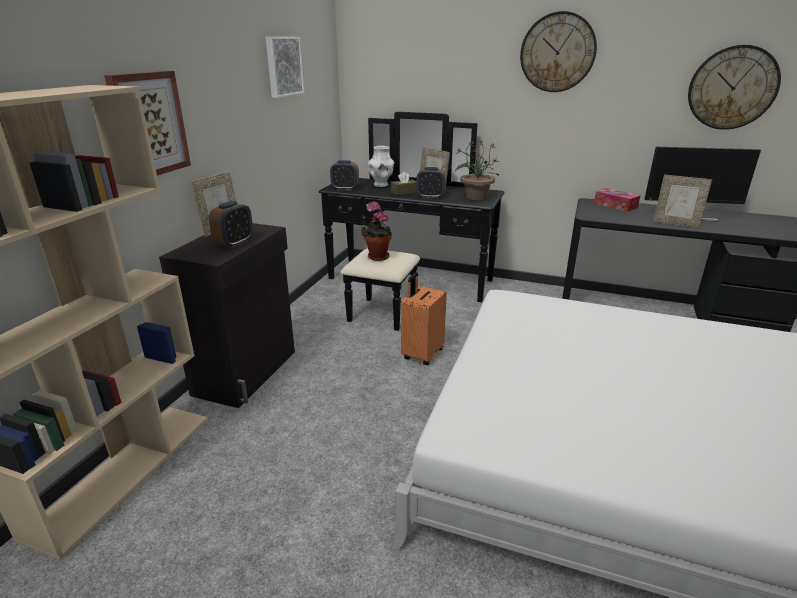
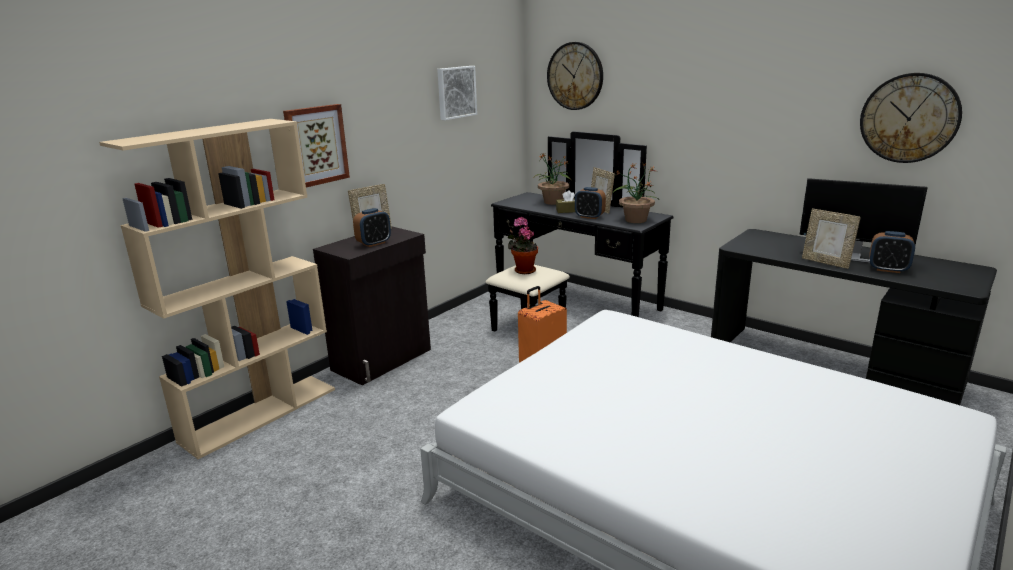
camera: 20 degrees right, 5 degrees down
alarm clock [330,160,359,191] -> alarm clock moved to [869,231,915,273]
white vase [368,146,394,187] -> potted plant [534,153,571,205]
wall clock [520,11,597,92] -> wall clock moved to [547,42,603,110]
tissue box [594,188,641,212] -> none

